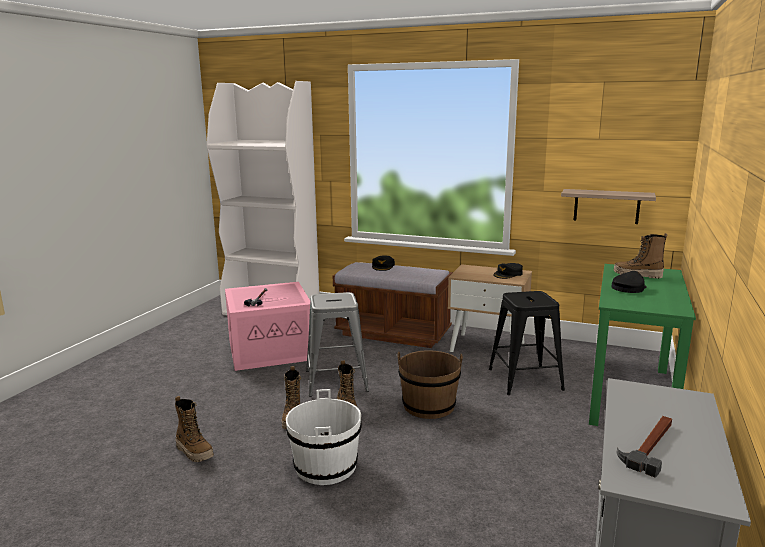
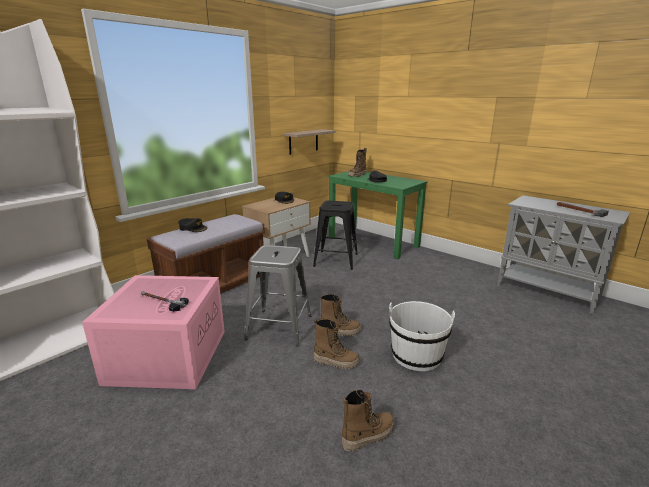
camera: 70 degrees left, 5 degrees up
brown bucket [397,350,463,419] -> none

